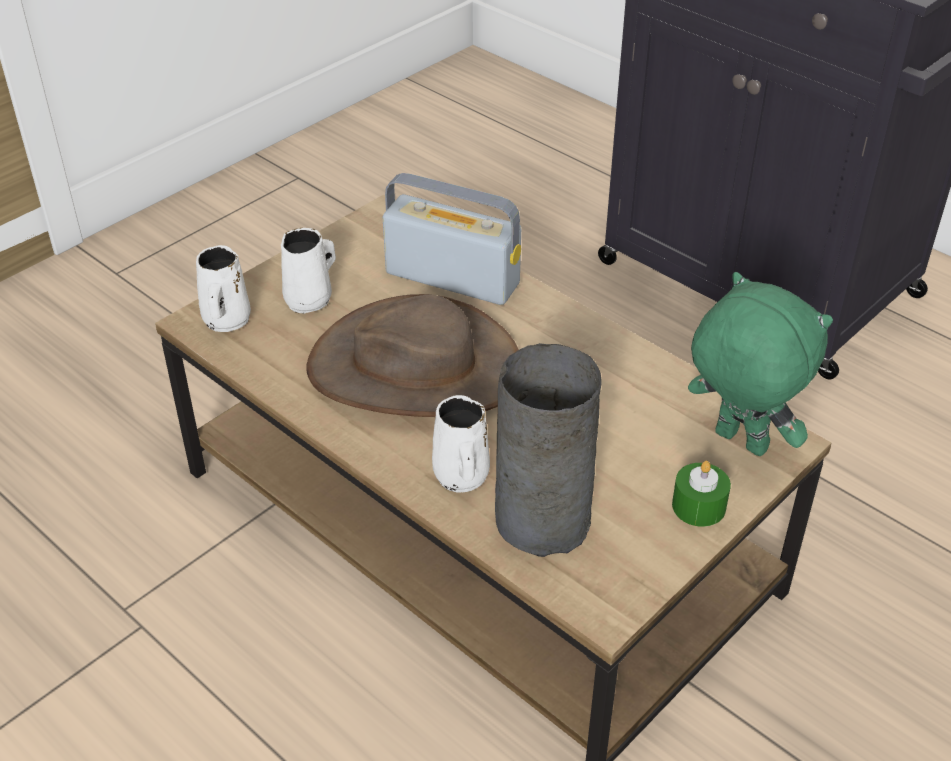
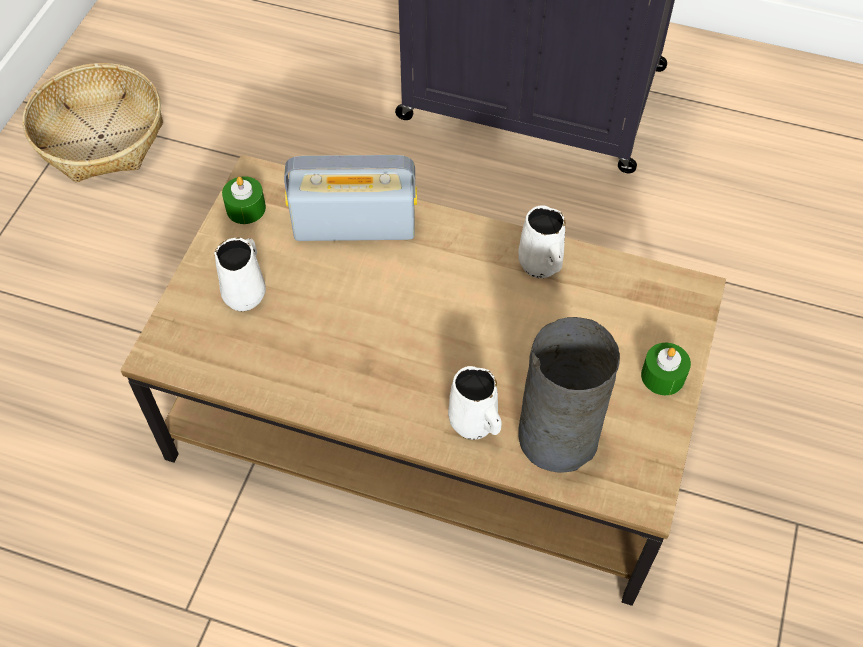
camera: 25 degrees left, 15 degrees up
white mug [196,245,251,332] -> white mug moved to [518,205,566,278]
brown hat [306,294,519,417] -> none
green plush toy [688,272,833,456] -> none
none -> basket [23,63,163,182]
none -> green candle [222,176,266,224]

